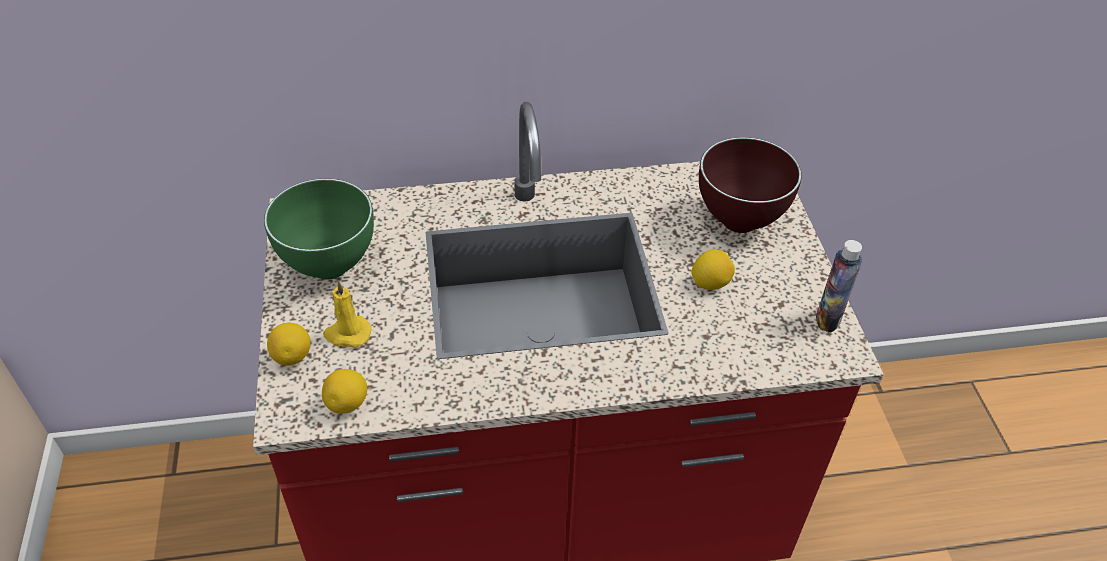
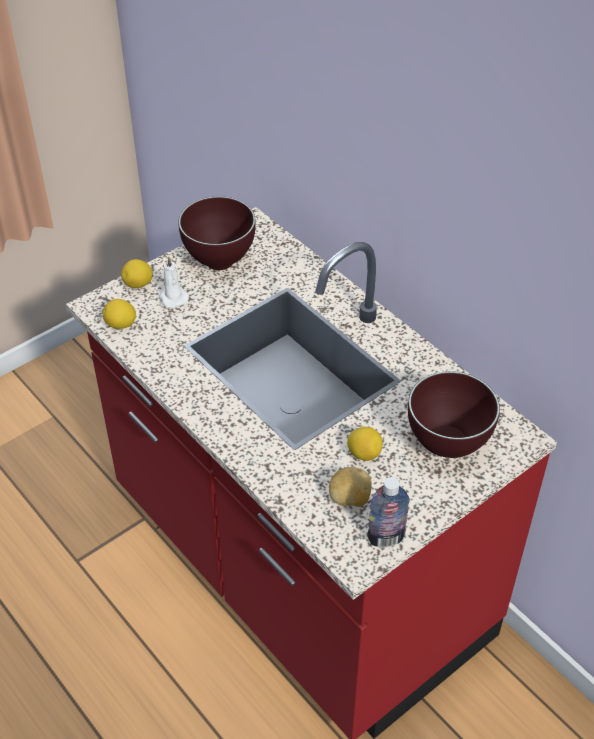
camera: 60 degrees right, 0 degrees up
green bowl [264,179,374,280] -> brown bowl [178,196,256,270]
yellow candle [323,281,372,347] -> white candle [159,256,189,308]
none -> potato [329,467,372,507]

